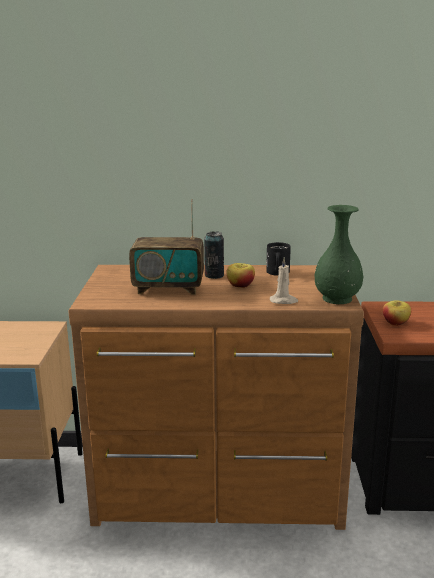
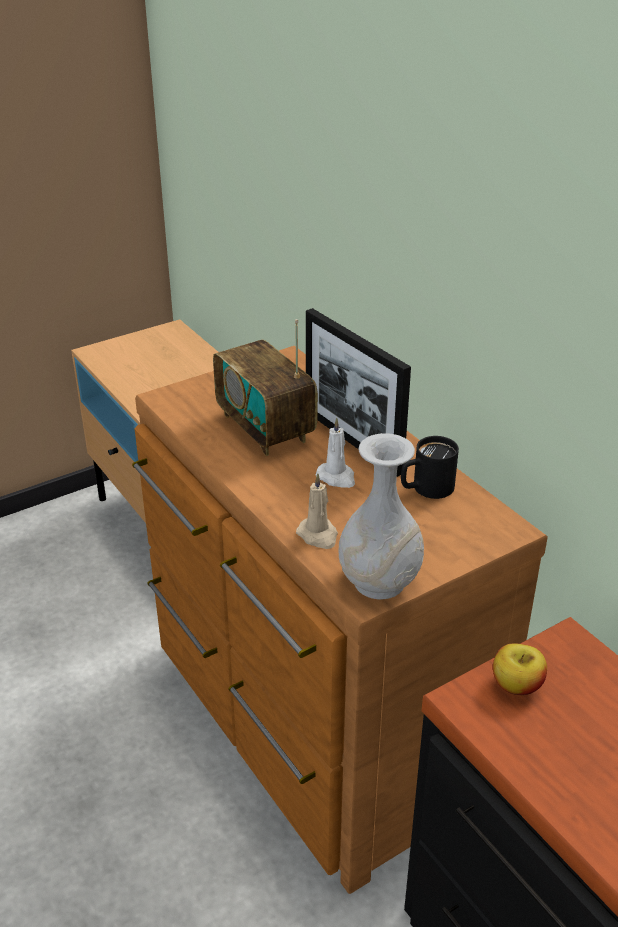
camera: 55 degrees right, 15 degrees up
can [204,231,224,279] -> picture frame [306,308,411,477]
apple [226,263,255,288] -> white candle [316,418,355,488]
green vase [315,205,363,304] -> white vase [339,433,424,599]

